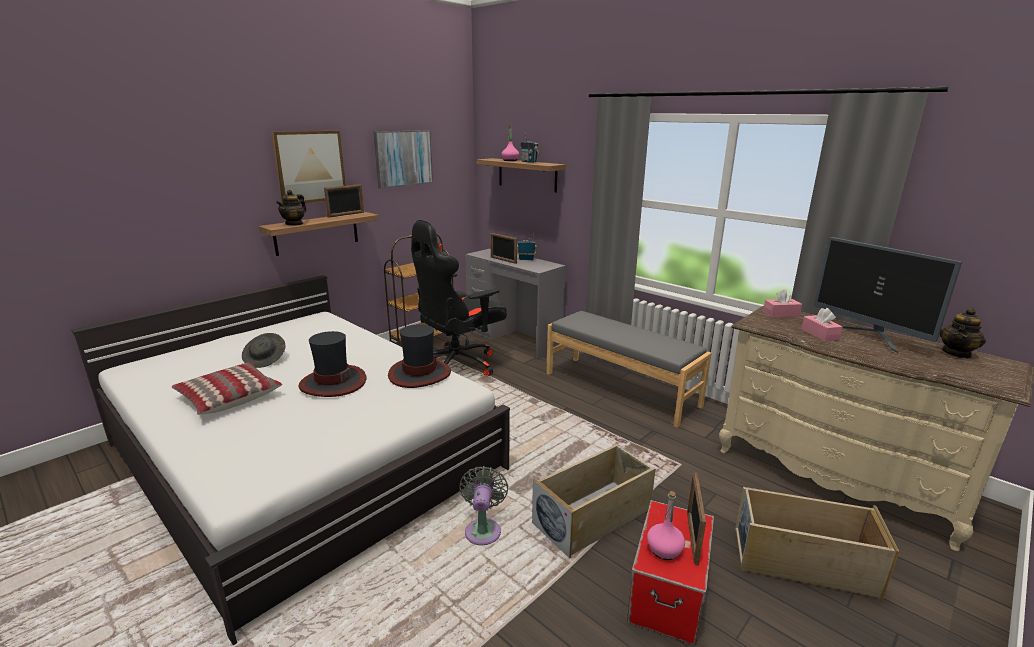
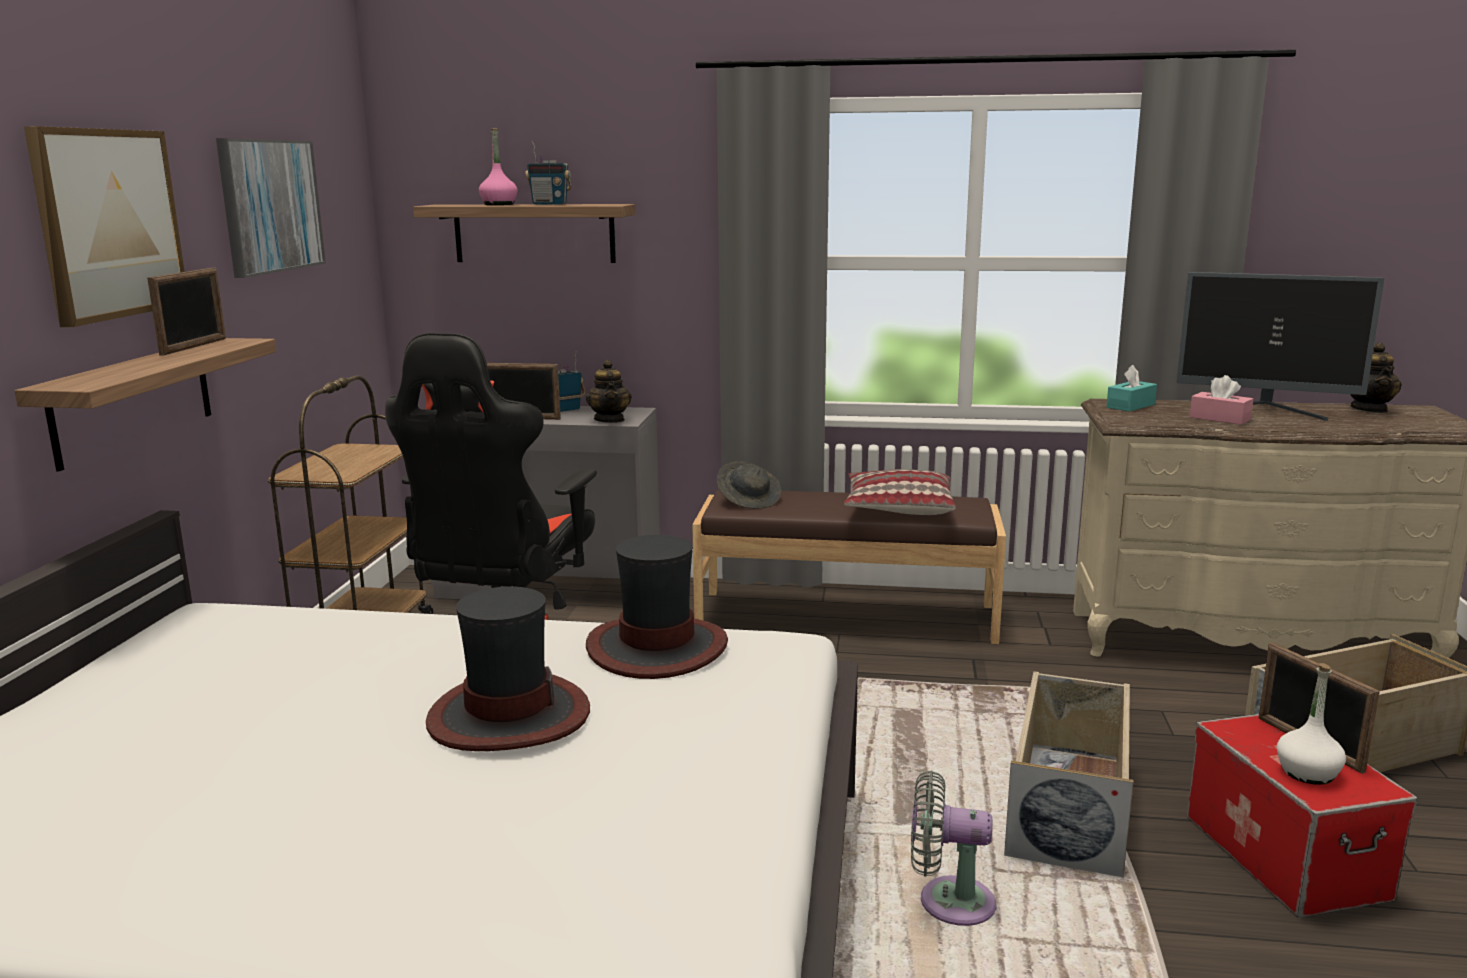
camera: 35 degrees left, 5 degrees down
pillow [172,362,282,415] -> pillow moved to [844,469,956,515]
grey hat [242,333,286,368] -> grey hat moved to [717,461,781,509]
teapot [276,190,307,226] -> teapot moved to [586,360,632,423]
grey fan [459,466,508,545] -> grey fan turned 45 degrees counterclockwise [911,771,996,926]
grey bench [546,311,711,428] -> brown bench [692,489,1006,644]
pink bottle [647,491,685,560] -> white bottle [1277,663,1346,785]
pink tissue box [763,289,802,317] -> turquoise tissue box [1107,365,1157,412]

